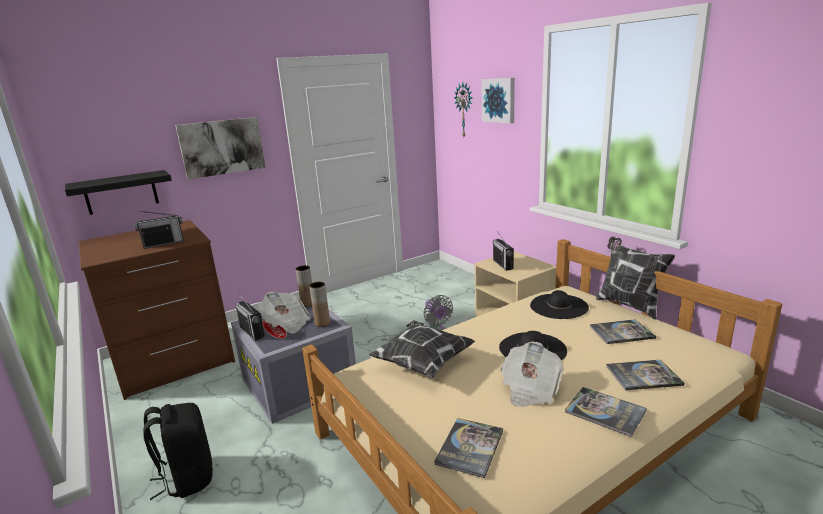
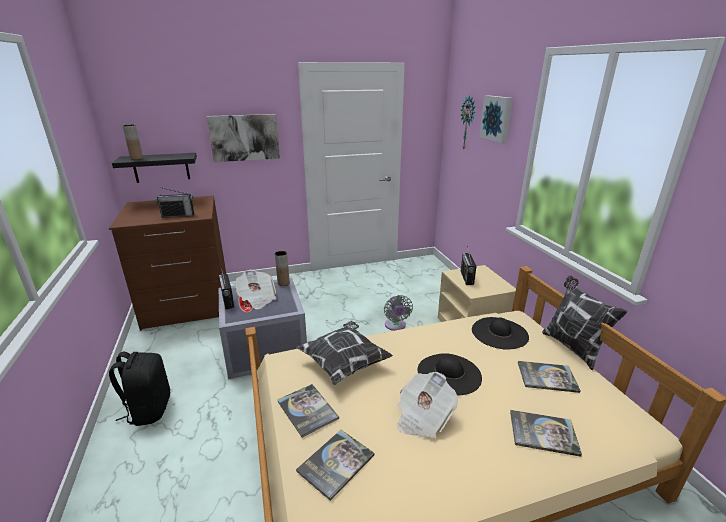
camera: 15 degrees right, 5 degrees up
brown vase [309,282,330,327] -> brown vase moved to [122,124,143,160]
book [565,387,647,437] -> book moved to [277,384,339,438]

